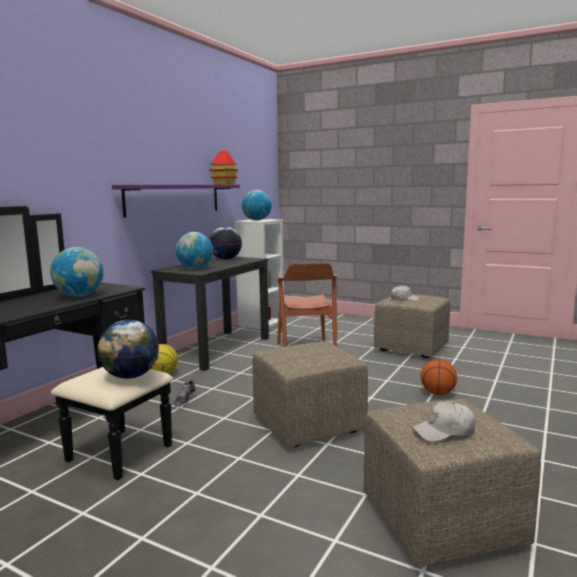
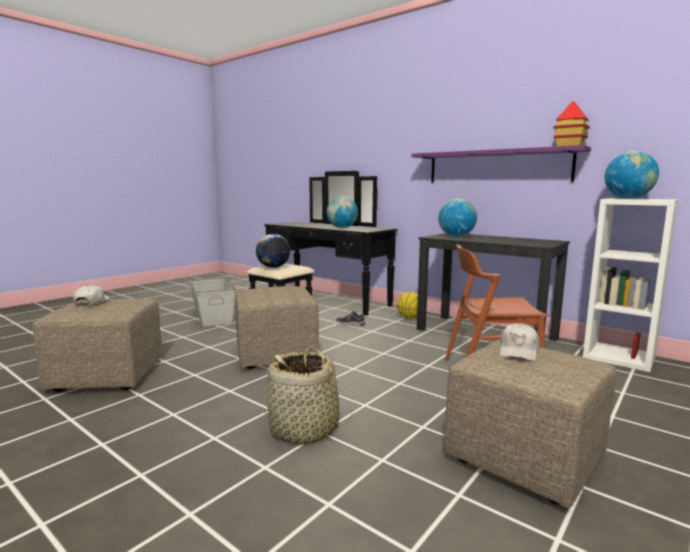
camera: 100 degrees right, 0 degrees up
globe [209,226,242,260] -> none
basketball [420,359,457,395] -> basket [263,347,353,445]
none -> grey storage box [189,277,236,327]

